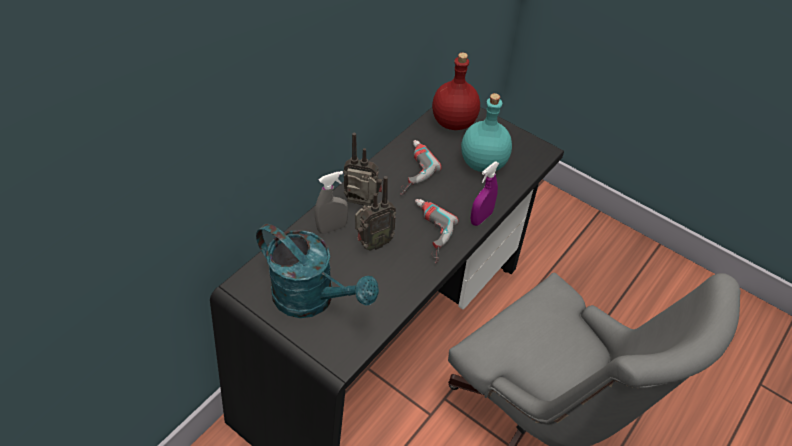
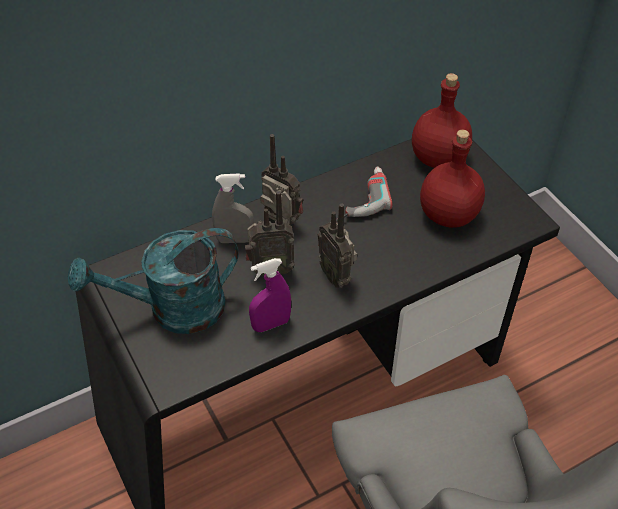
camera: 25 degrees right, 0 degrees up
turquoise watering can [256,224,379,318] -> turquoise watering can turned 105 degrees clockwise [68,228,239,334]
power drill [415,199,458,264] -> radio [318,203,357,288]
turquoise bottle [461,93,512,172] -> red bottle [420,130,485,228]
purple spray bottle [470,162,499,226] -> purple spray bottle moved to [249,258,291,332]

